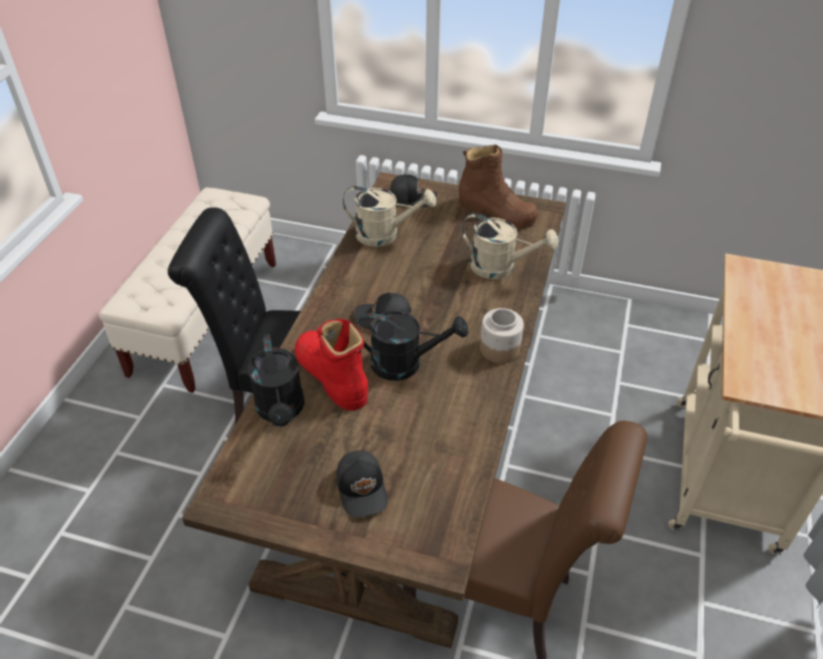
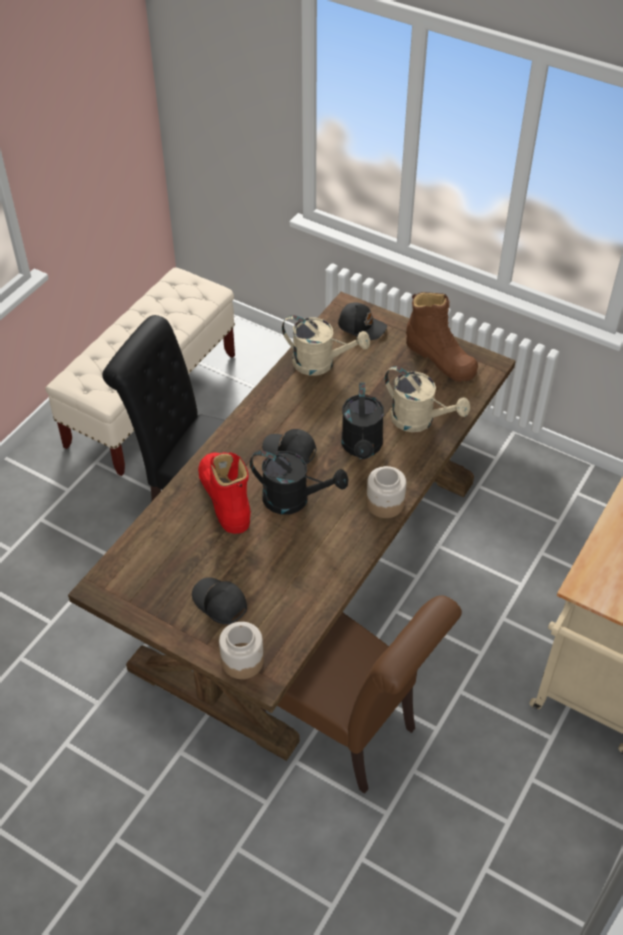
camera: 15 degrees right, 5 degrees up
black watering can [247,334,305,427] -> black watering can moved to [342,382,384,459]
black cap [336,450,388,517] -> black cap turned 135 degrees clockwise [192,577,247,624]
none -> jar [219,622,264,679]

